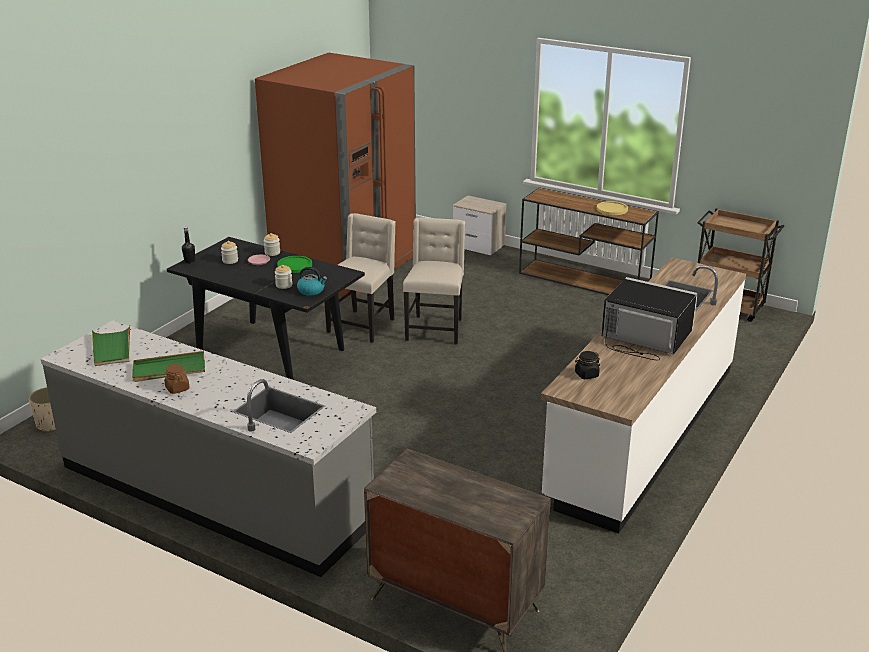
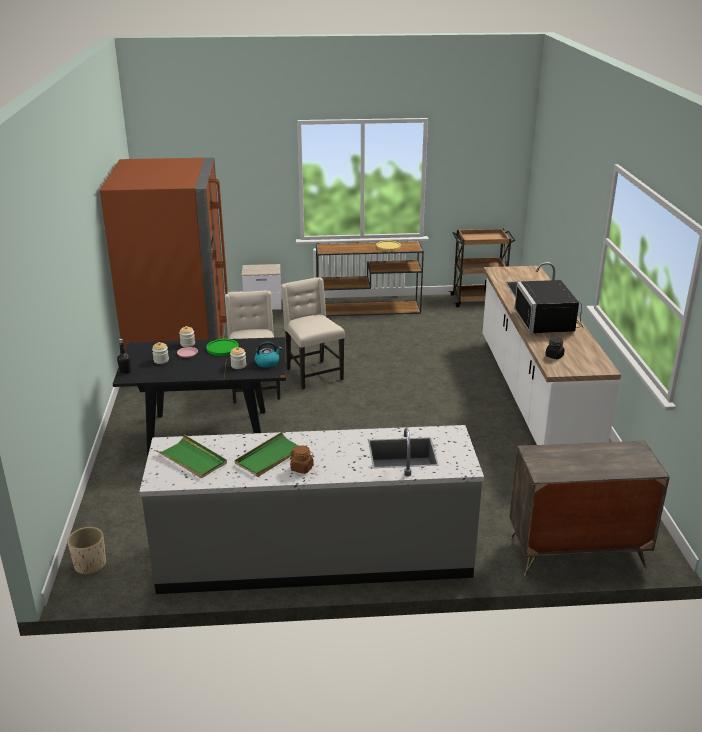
camera: 35 degrees left, 0 degrees up
black microwave [602,277,698,360] -> black microwave turned 90 degrees counterclockwise [514,280,583,333]

